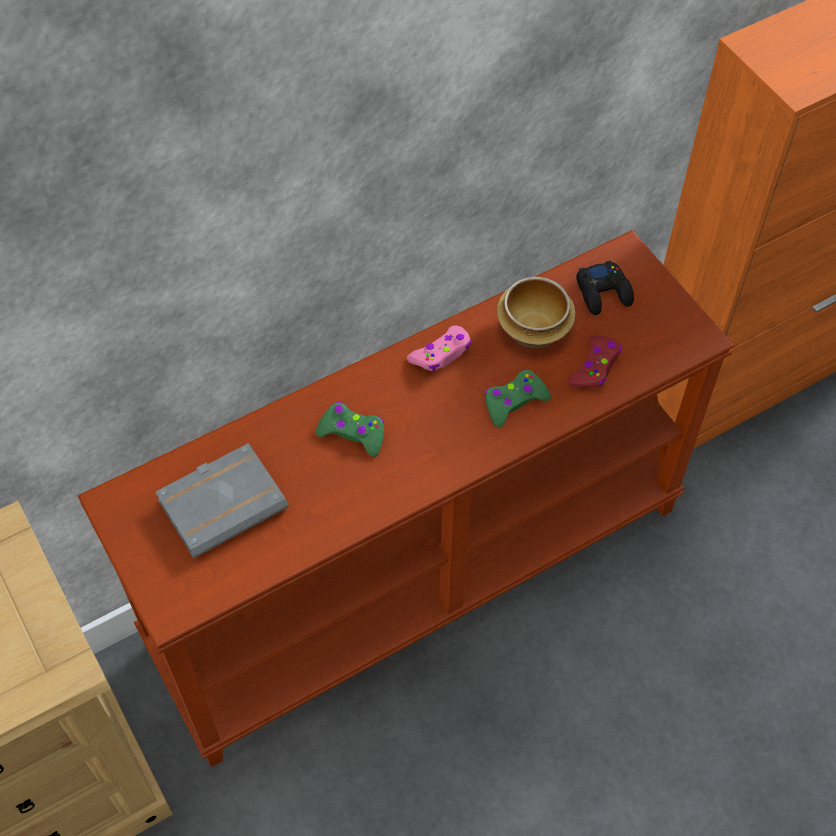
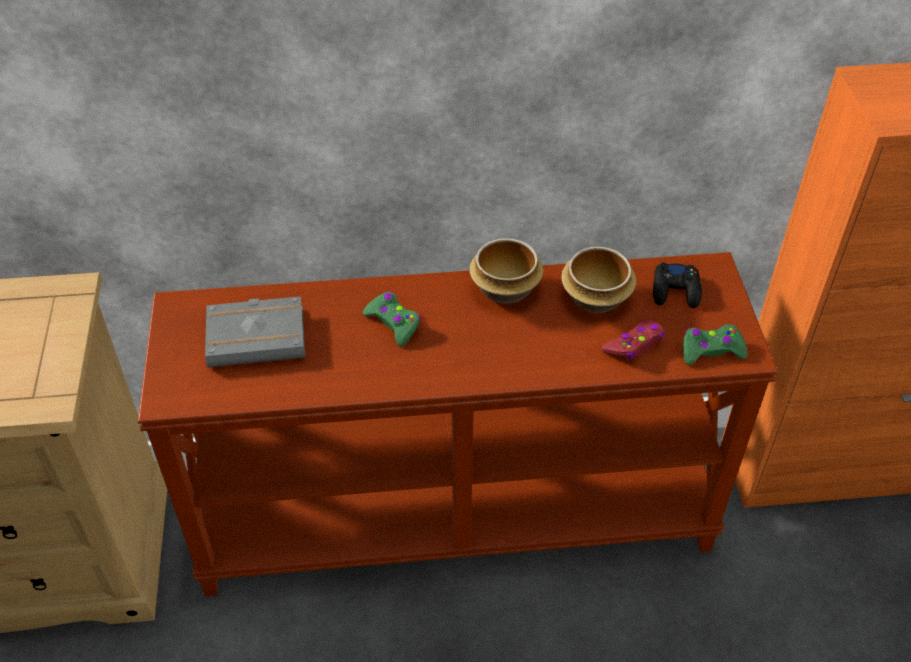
camera: 25 degrees right, 10 degrees down
pink game controller [407,326,472,371] -> bowl [469,238,543,304]
green game controller [485,369,551,427] -> green game controller moved to [683,324,748,365]

